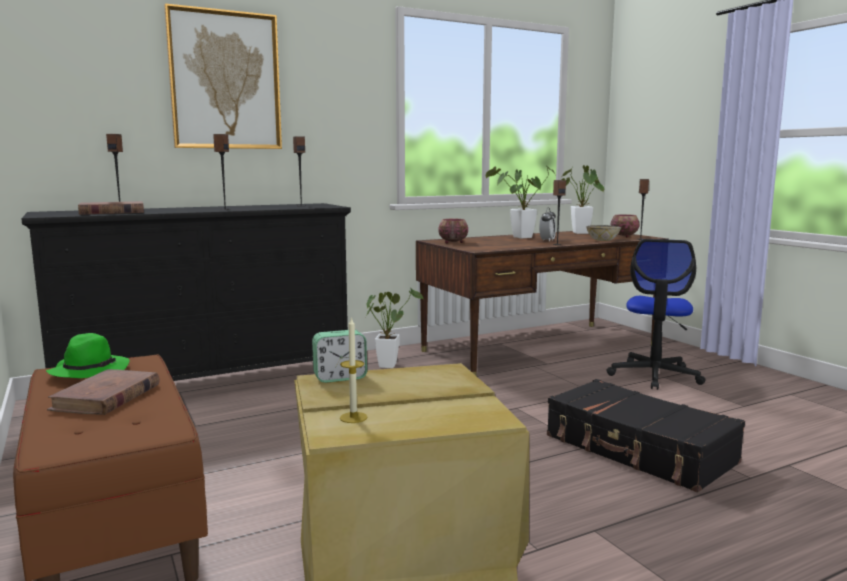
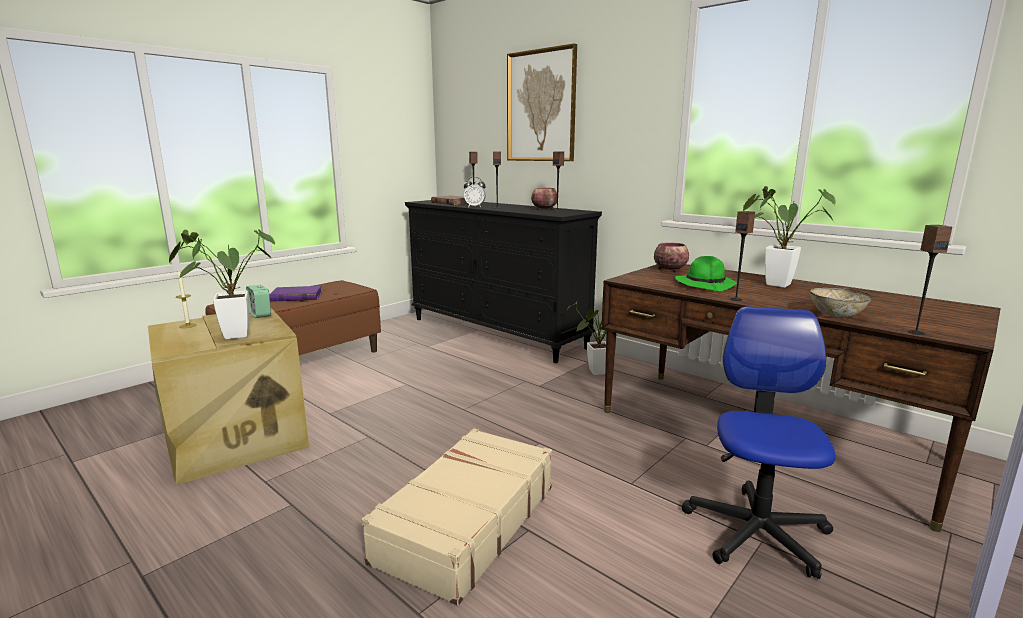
camera: 70 degrees right, 5 degrees up
green hat [46,333,130,378] -> green hat moved to [675,256,737,292]
brown book [47,369,160,415] -> purple book [269,286,322,302]
alarm clock [539,207,556,242] -> alarm clock moved to [464,177,486,207]
black suitcase [547,379,745,493] -> beige suitcase [361,428,552,606]
potted plant [561,165,604,234] -> potted plant moved to [168,229,275,339]
office chair [606,239,705,390] -> office chair turned 105 degrees clockwise [682,306,836,579]
bowl [610,214,639,237] -> bowl moved to [531,188,557,210]

